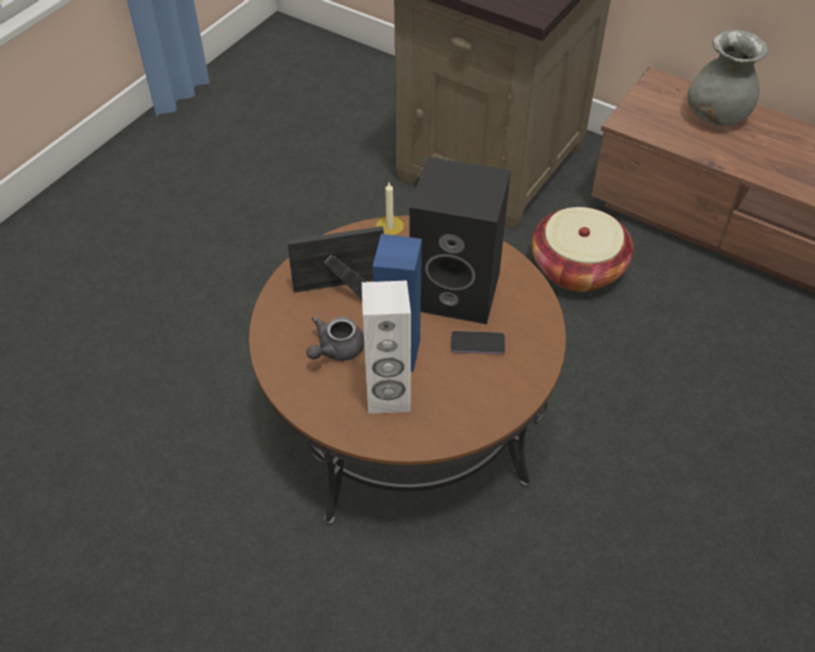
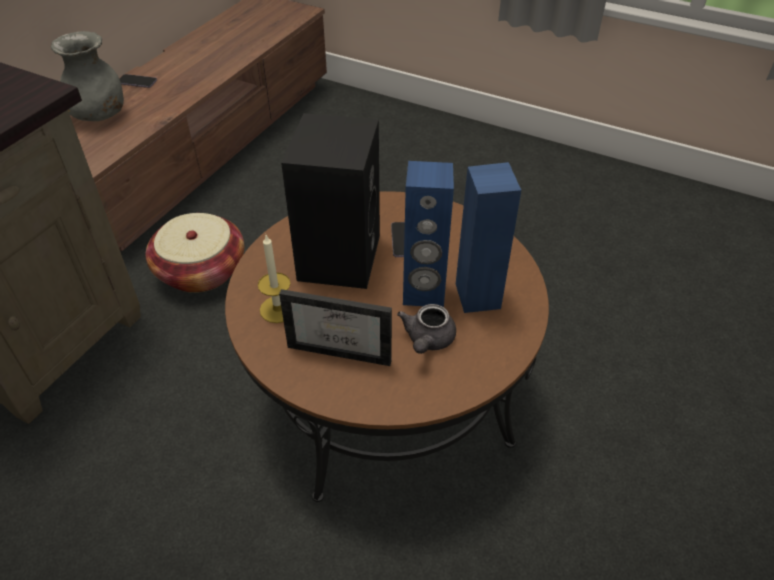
camera: 95 degrees left, 5 degrees down
picture frame [287,226,384,300] -> picture frame turned 60 degrees counterclockwise [279,289,392,366]
grey teapot [306,317,364,361] -> grey teapot turned 75 degrees clockwise [397,304,456,354]
white speaker [362,280,411,414] -> blue speaker [456,162,521,313]
none -> phone [120,74,157,88]

